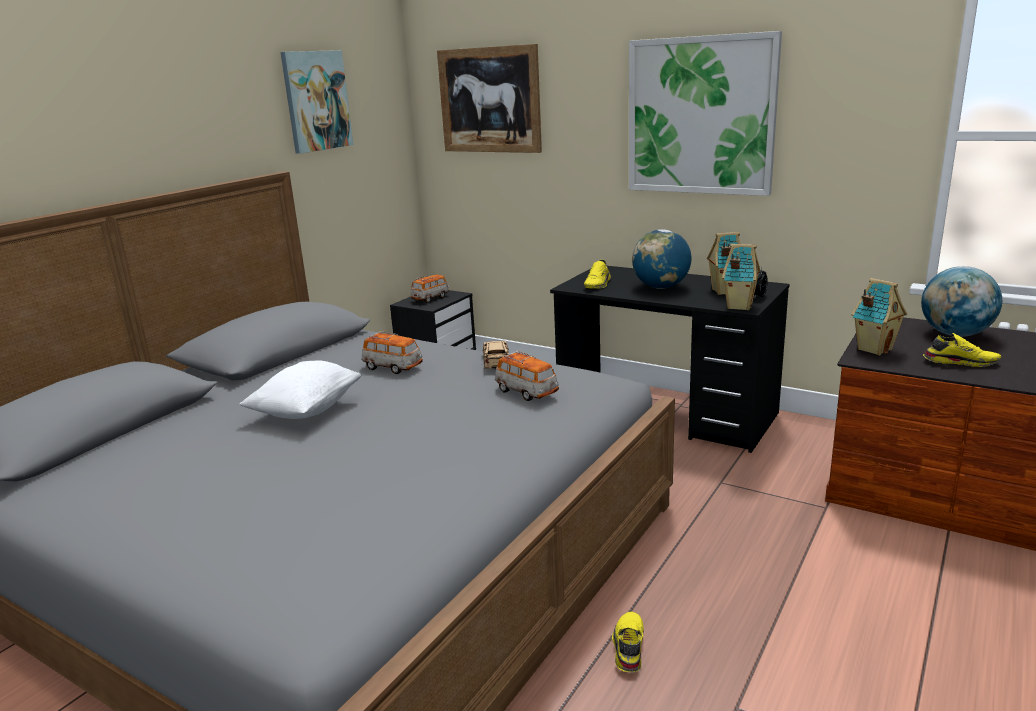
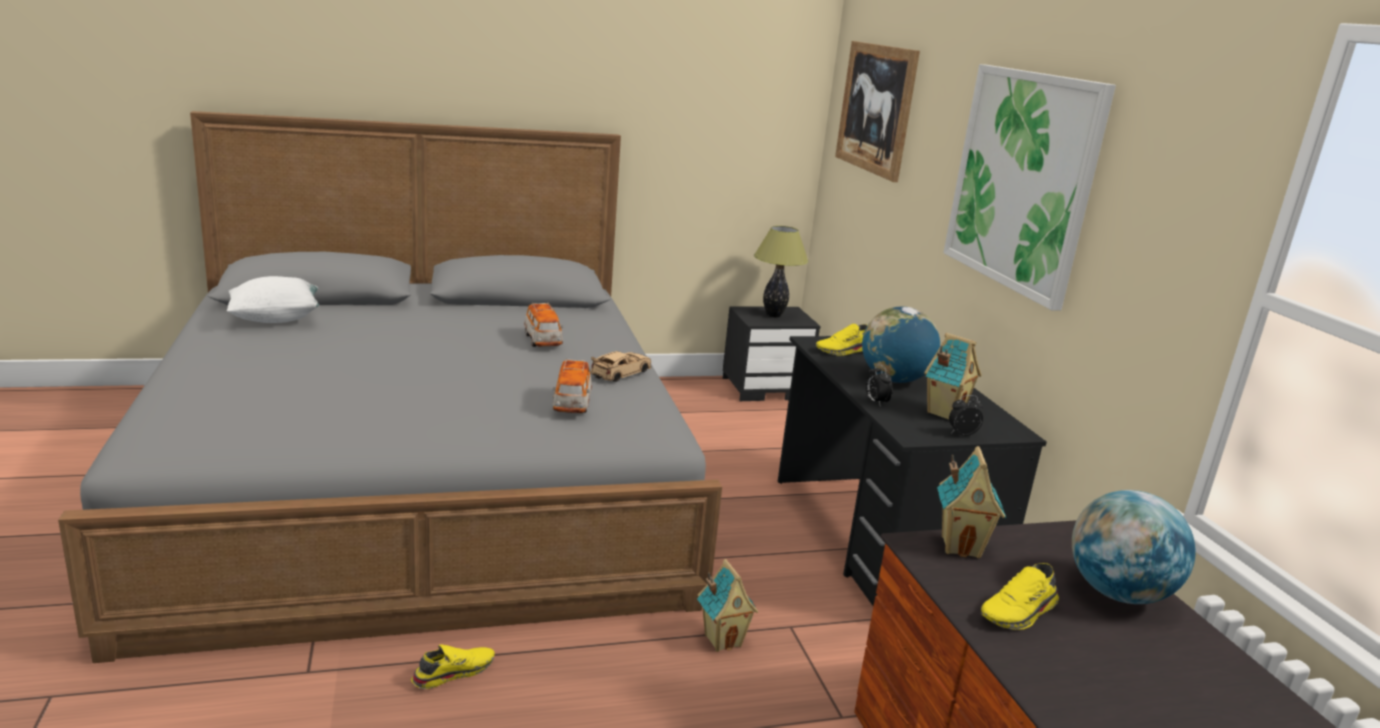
camera: 40 degrees right, 0 degrees up
white pillow [239,361,361,419] -> white pillow moved to [227,276,319,323]
picture [280,50,353,154] -> none
toy car [410,275,450,303] -> table lamp [754,226,808,317]
toy house [722,244,760,311] -> toy house moved to [697,559,759,652]
yellow shoe [923,333,1001,367] -> yellow shoe turned 90 degrees clockwise [981,563,1059,630]
none -> alarm clock [866,364,893,407]

